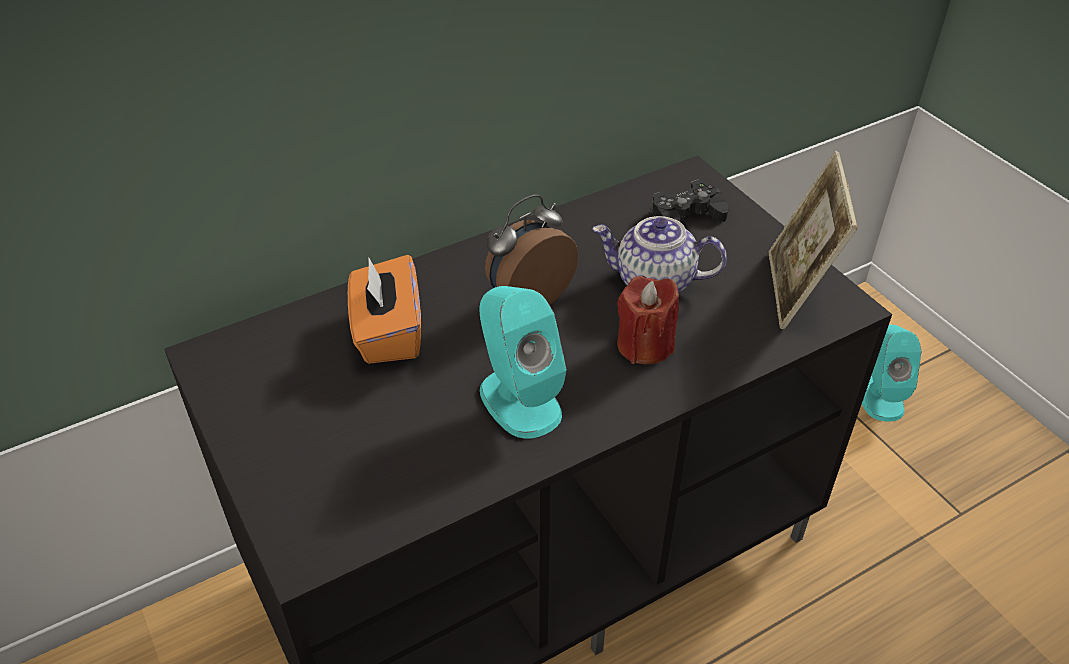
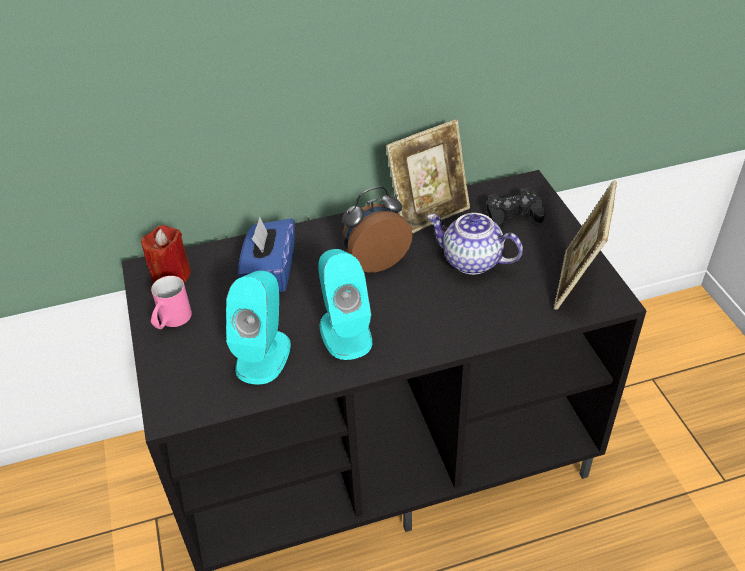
camera: 15 degrees right, 0 degrees up
orange tissue box [348,255,421,364] -> blue tissue box [238,217,295,292]
red candle [617,276,679,364] -> red candle moved to [141,225,191,284]
turquoise speaker [862,325,922,422] -> turquoise speaker moved to [226,271,291,385]
none -> pink mug [151,276,192,329]
none -> picture frame [386,119,470,234]

